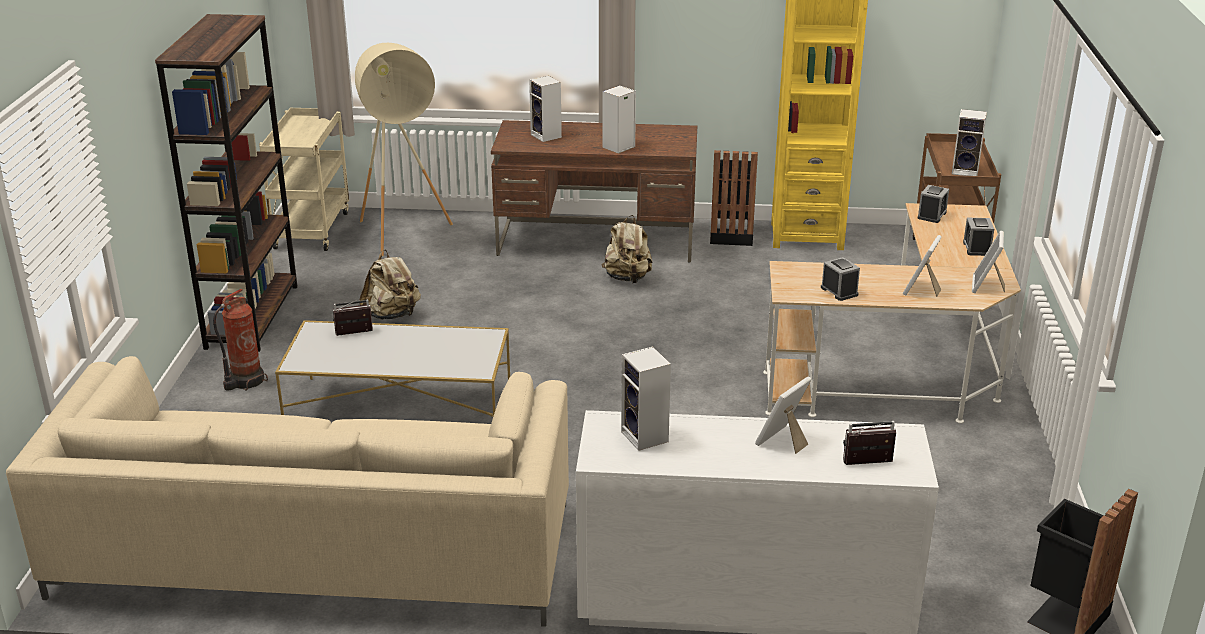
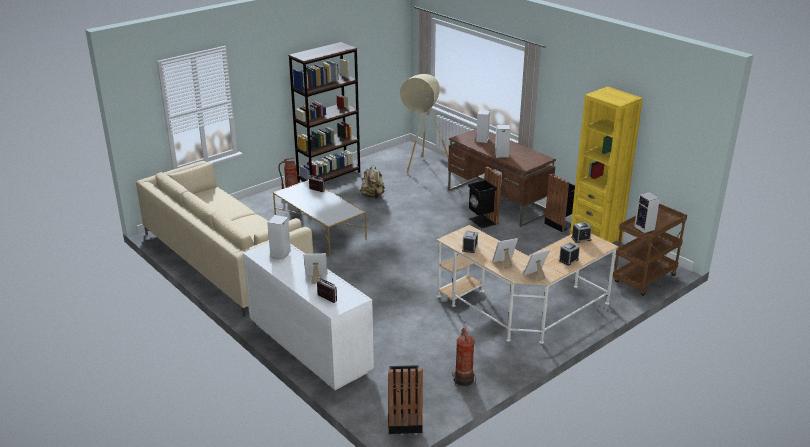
camera: 45 degrees right, 0 degrees up
beige cart [259,108,349,251] -> none
beige backpack [601,215,653,283] -> black trash can [468,166,501,229]
none -> fire extinguisher [452,328,476,386]

